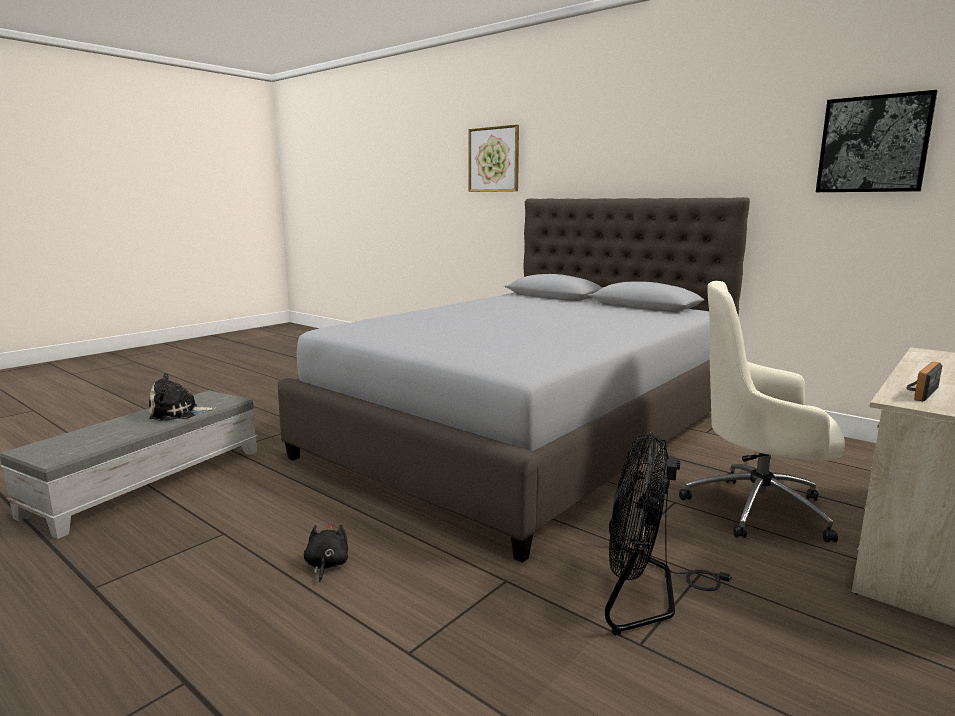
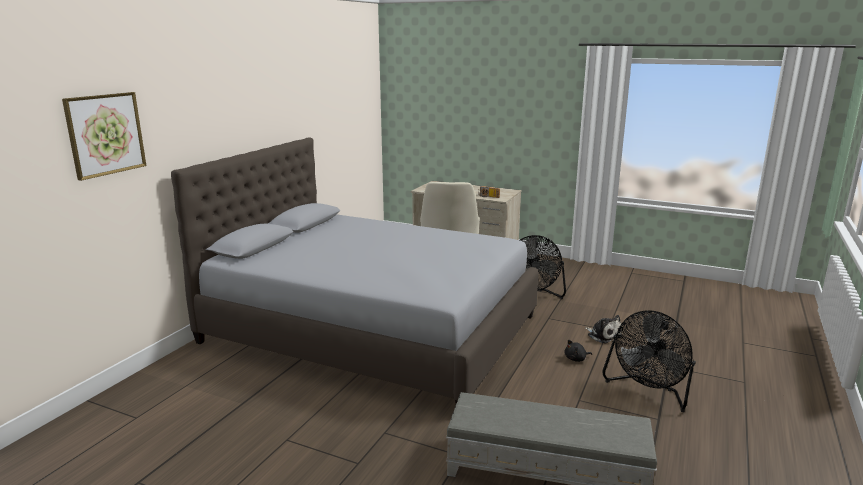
camera: 105 degrees left, 5 degrees up
plush toy [149,373,216,421] -> plush toy moved to [585,315,622,344]
picture [816,90,938,192] -> none
none -> black fan [603,310,696,412]

